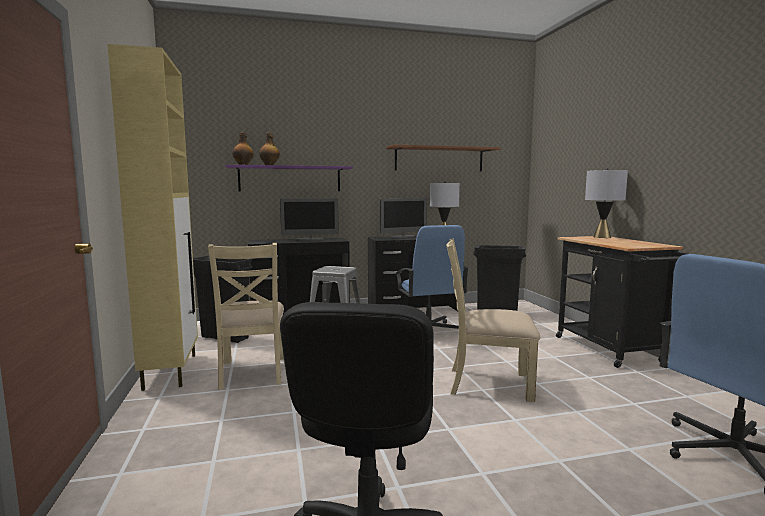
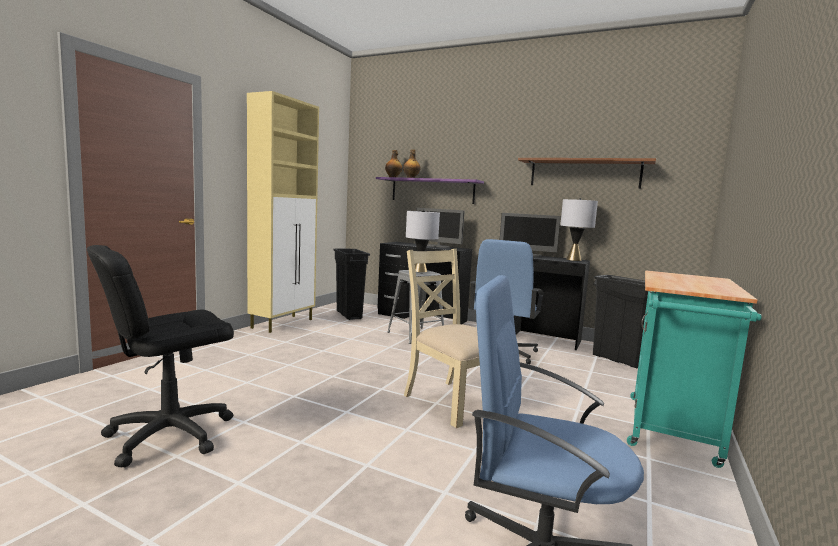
camera: 40 degrees right, 0 degrees up
beige chair [208,243,284,390] -> none
black cart [556,236,688,368] -> turquoise cart [627,270,762,468]
grey table lamp [585,168,628,238] -> grey table lamp moved to [406,210,440,272]

